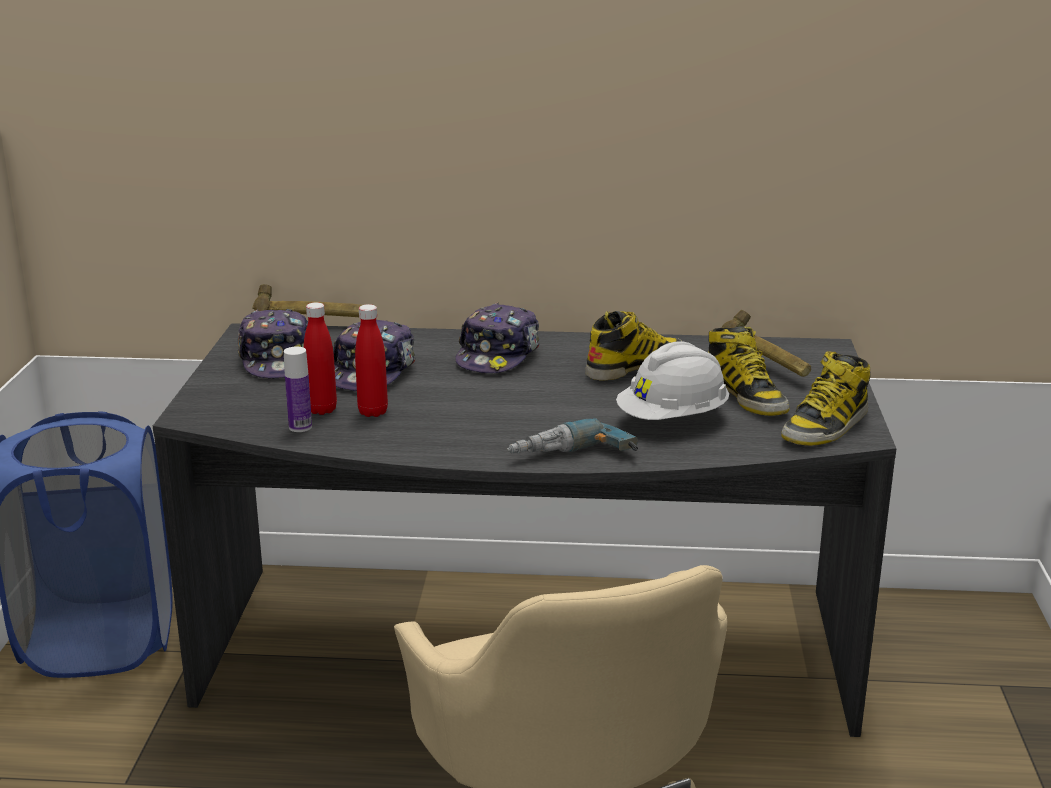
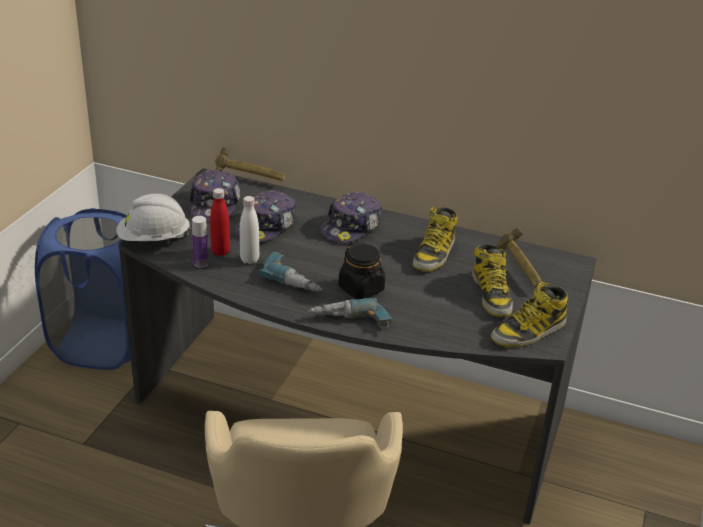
camera: 15 degrees right, 10 degrees up
red bottle [355,304,388,417] -> white bottle [240,196,259,264]
boot [585,311,683,381] -> boot turned 135 degrees clockwise [413,207,458,271]
white hard hat [616,342,729,420] -> white hard hat moved to [117,194,191,241]
none -> power drill [259,251,322,292]
none -> black jar [338,243,385,299]

